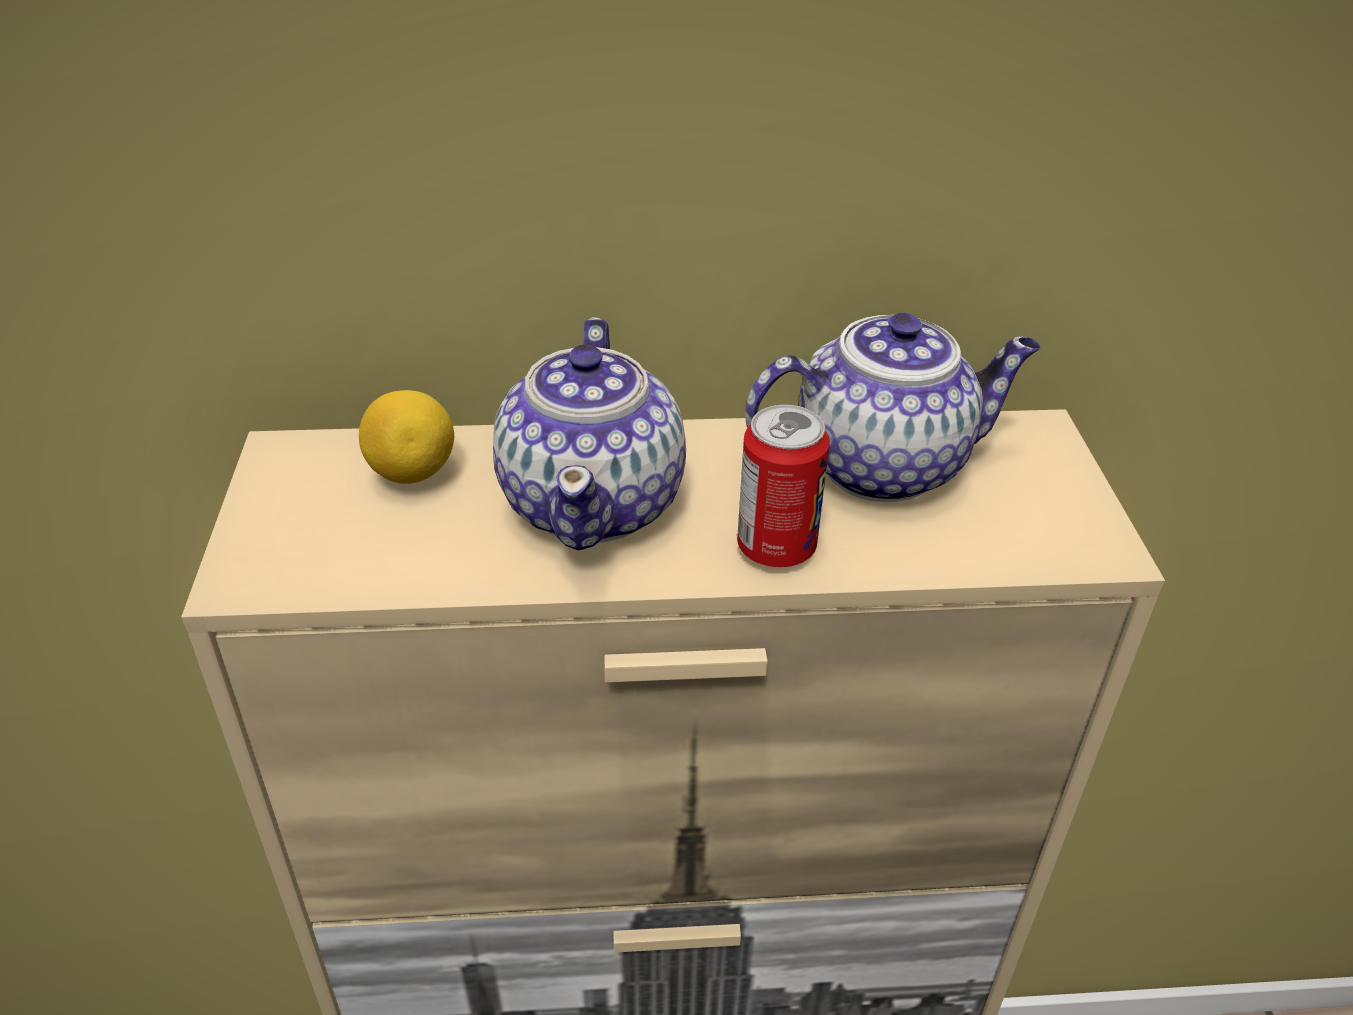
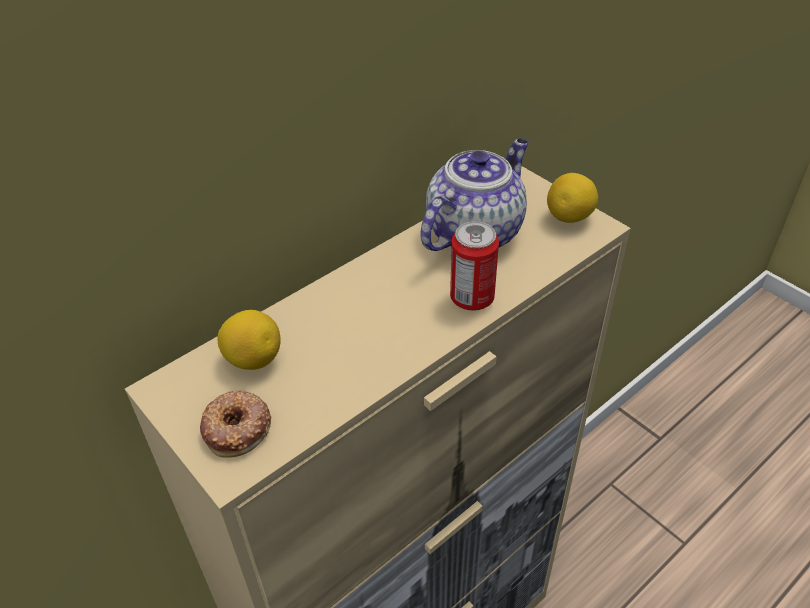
camera: 35 degrees left, 5 degrees up
teapot [493,317,686,551] -> none
none -> donut [200,390,271,458]
none -> lemon [547,173,598,223]

